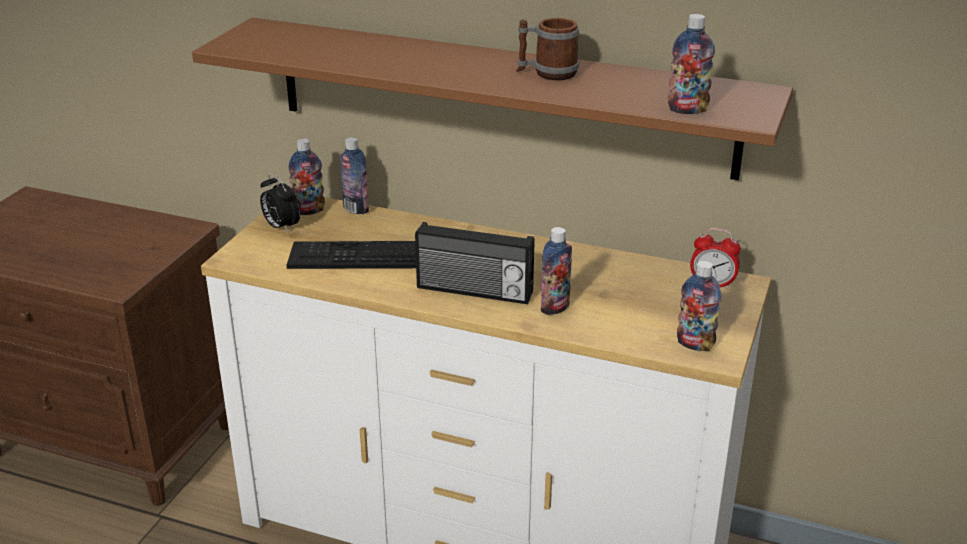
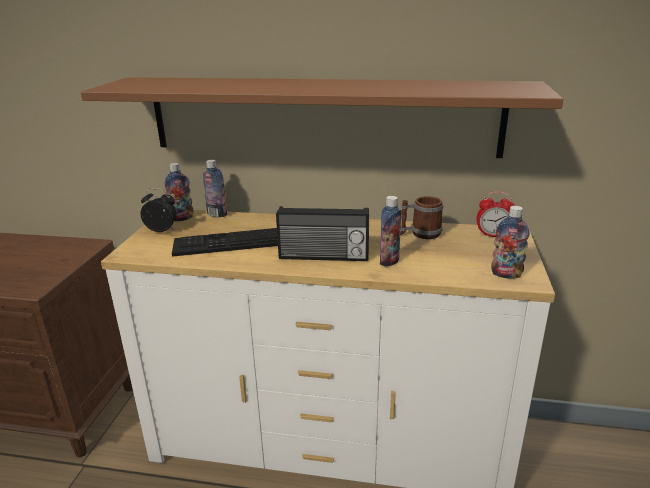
camera: 10 degrees left, 5 degrees down
alarm clock [260,173,300,233] -> alarm clock turned 150 degrees clockwise [140,188,176,232]
mug [516,18,579,80] -> mug moved to [400,196,443,239]
bottle [668,14,715,114] -> none

